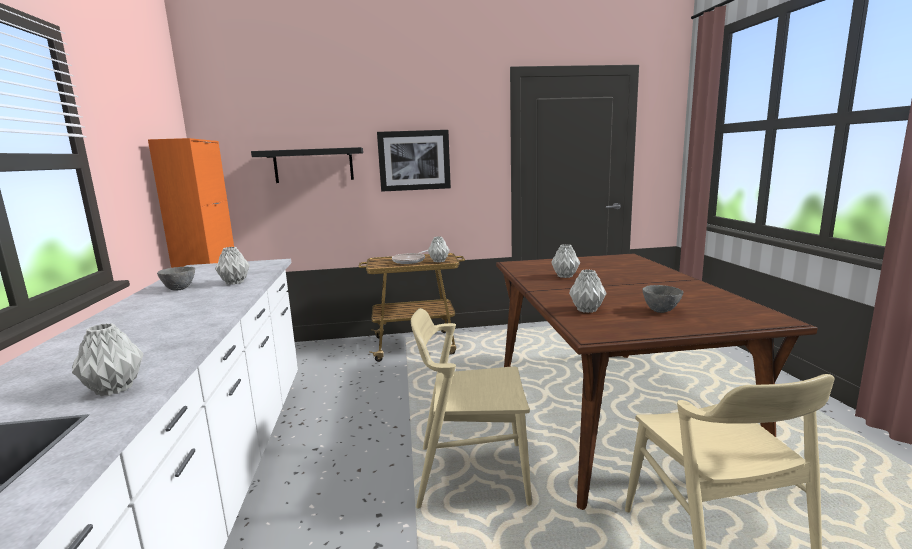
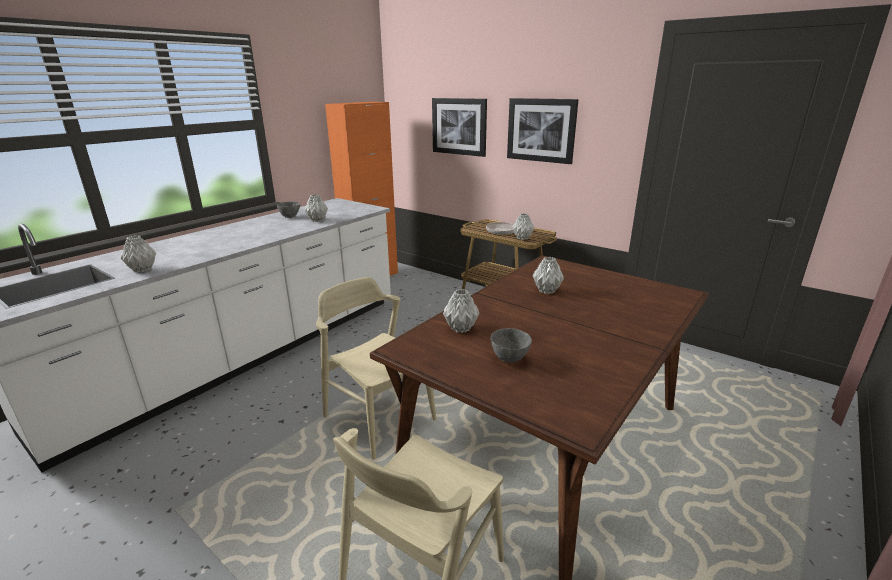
camera: 45 degrees right, 10 degrees up
black shelf [251,147,363,183] -> picture [432,98,487,157]

